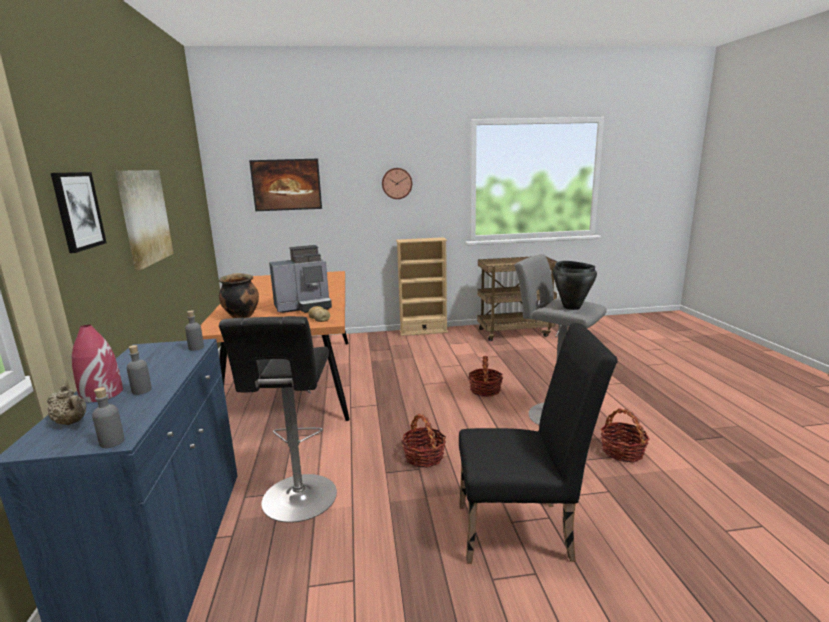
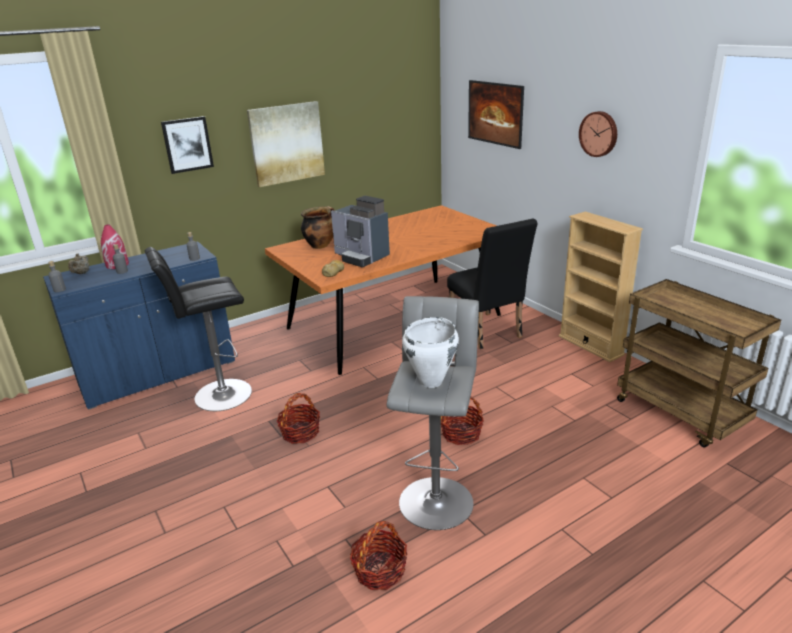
camera: 65 degrees right, 10 degrees up
black chair [459,323,618,564] -> black chair moved to [447,219,538,349]
black cooking pot [553,261,597,310] -> white cooking pot [402,317,459,388]

